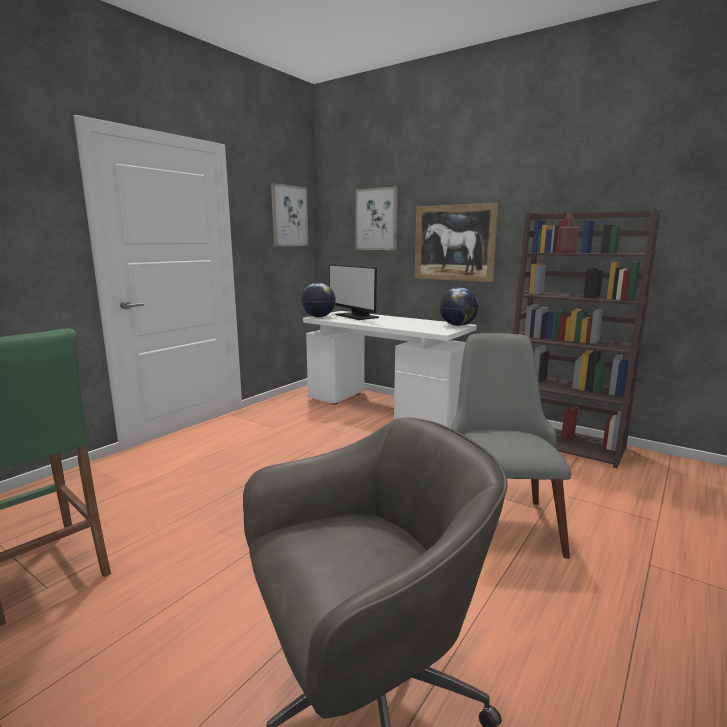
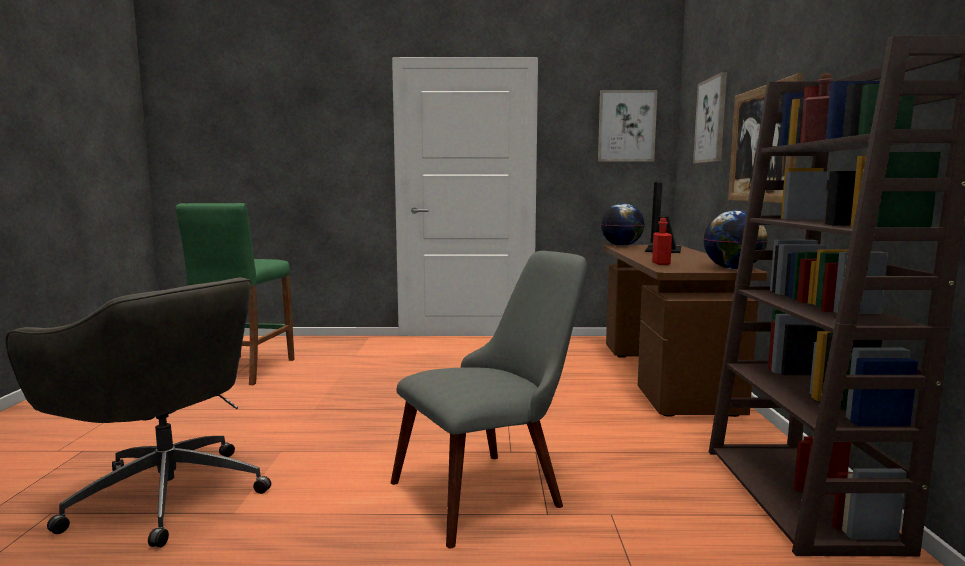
camera: 55 degrees right, 5 degrees down
white desk [303,311,477,428] -> brown desk [604,245,767,417]
none -> red bottle [652,218,672,265]

